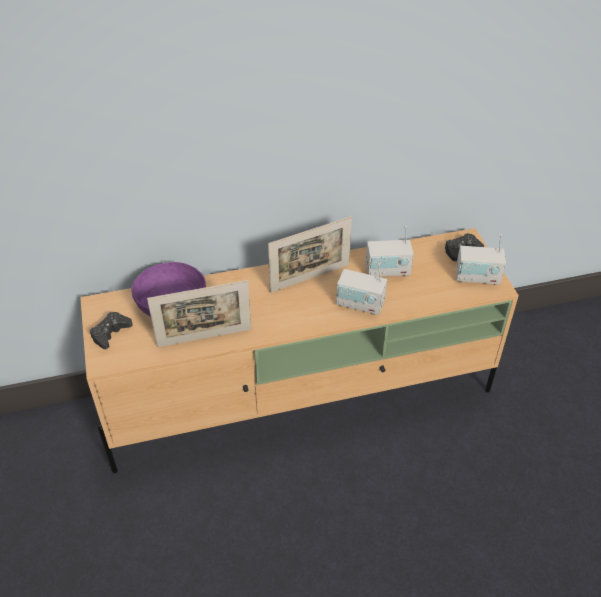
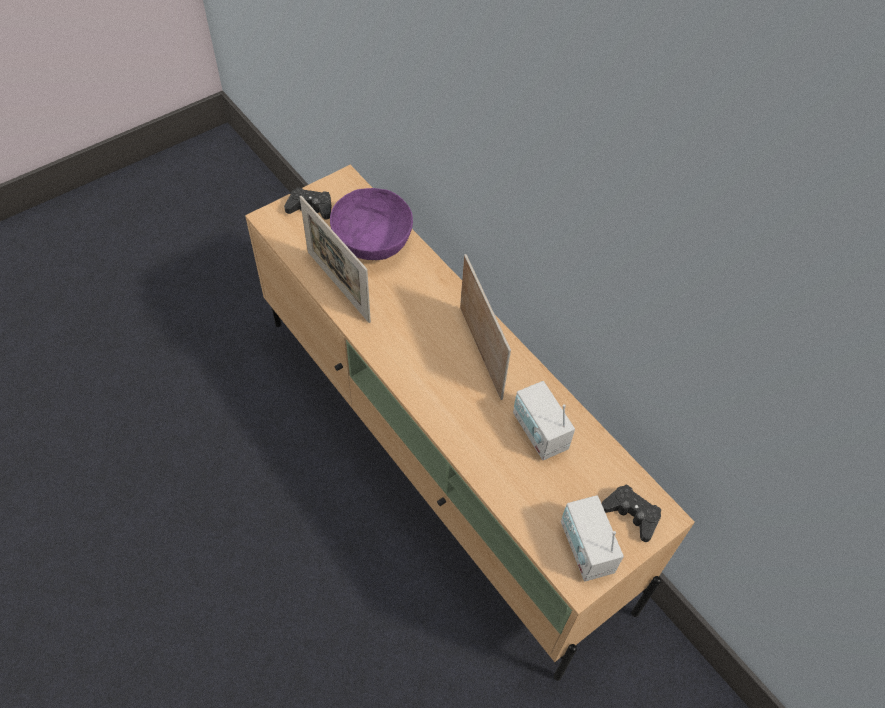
camera: 65 degrees right, 10 degrees up
picture frame [268,216,352,292] -> picture frame turned 150 degrees counterclockwise [460,254,511,400]
radio [336,263,387,315] -> none

